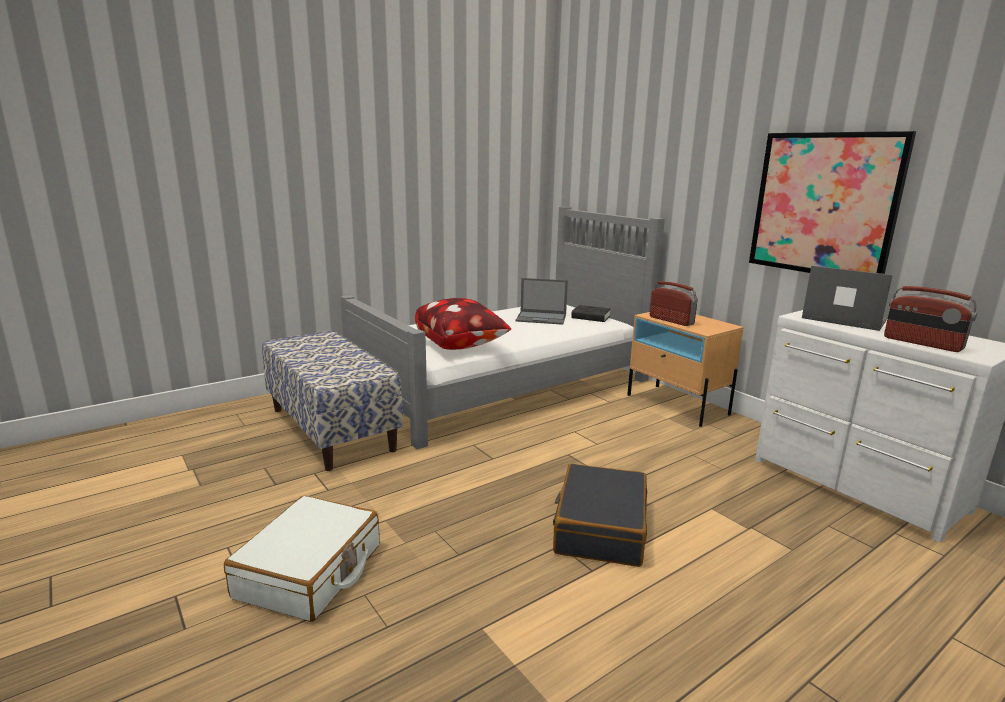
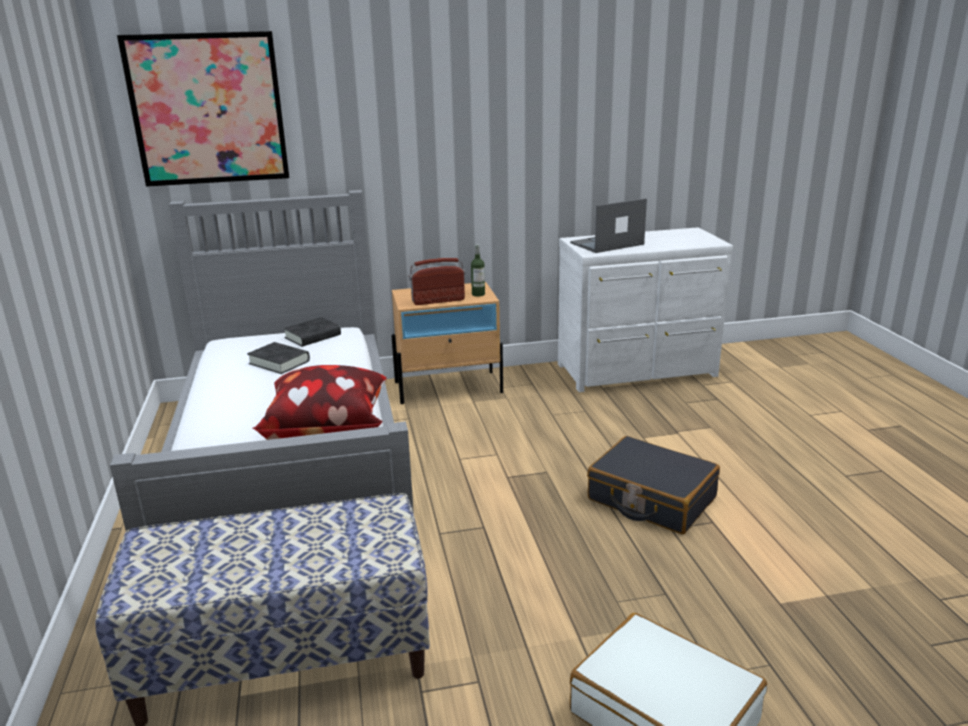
camera: 65 degrees left, 5 degrees up
laptop [515,278,568,325] -> black book [247,342,310,374]
picture [749,131,916,274] -> picture moved to [117,31,289,187]
radio [884,286,977,352] -> none
none -> bottle [471,244,485,297]

